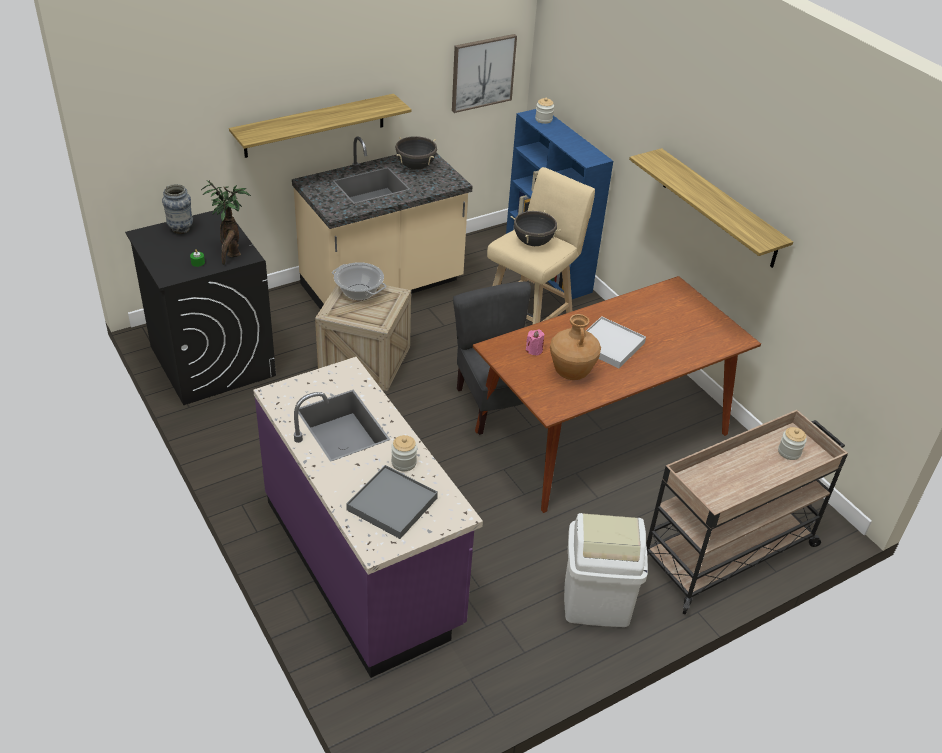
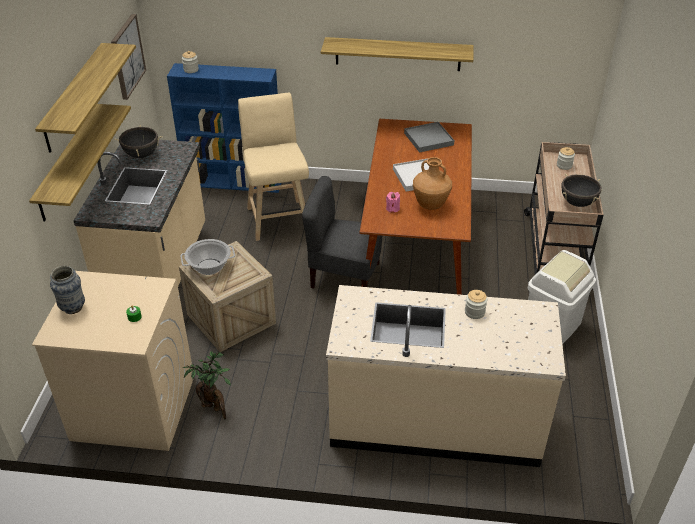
camera: 50 degrees left, 0 degrees up
black washing machine [125,209,276,405] -> beige washing machine [32,271,194,451]
potted plant [201,180,251,265] -> potted plant moved to [183,351,231,419]
purple counter [253,357,483,678] -> beige counter [326,285,566,467]
grey tray [346,465,438,539] -> grey tray moved to [404,122,454,153]
black cooking pot [510,210,561,246] -> black cooking pot moved to [561,174,602,207]
none -> shelf [35,43,136,153]

